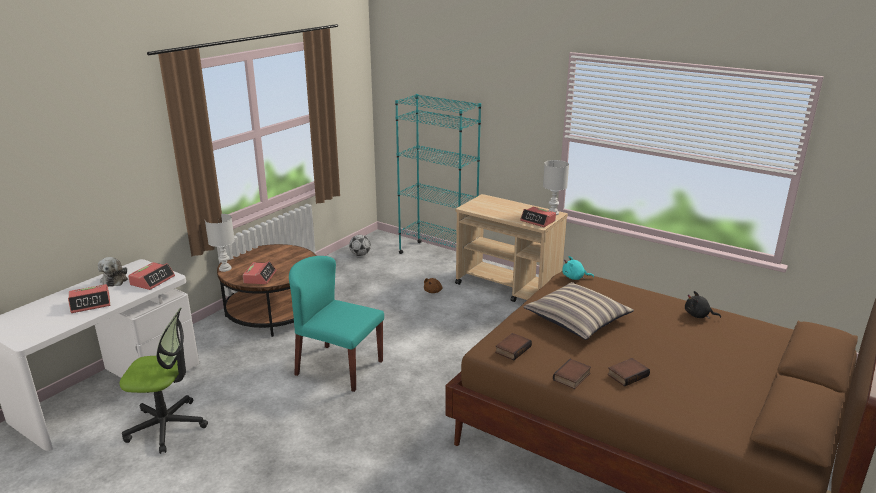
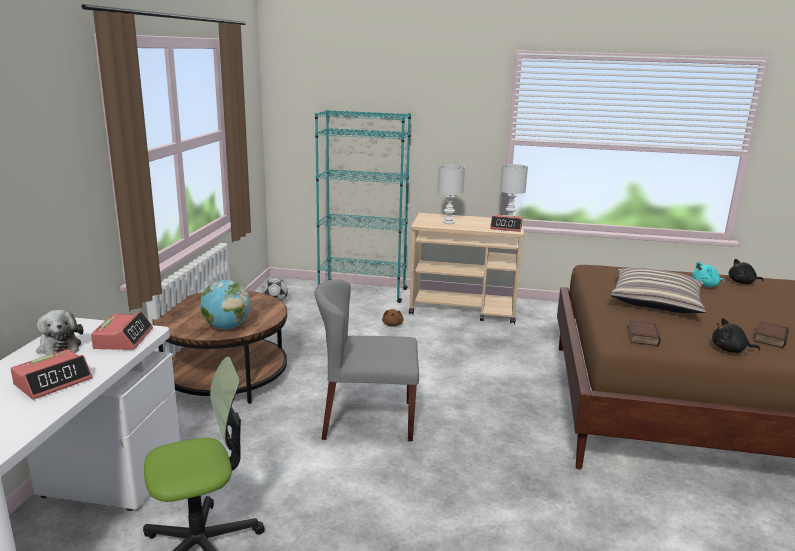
camera: 25 degrees left, 5 degrees down
white table lamp [205,214,235,272] -> white table lamp moved to [437,165,465,224]
alarm clock [243,261,276,284] -> globe [200,280,250,329]
turquoise chair [289,256,384,392] -> grey chair [315,279,419,441]
book [553,359,591,389] -> black plush toy [712,318,761,353]
turquoise plush toy [562,256,594,280] -> turquoise plush toy moved to [692,262,724,287]

